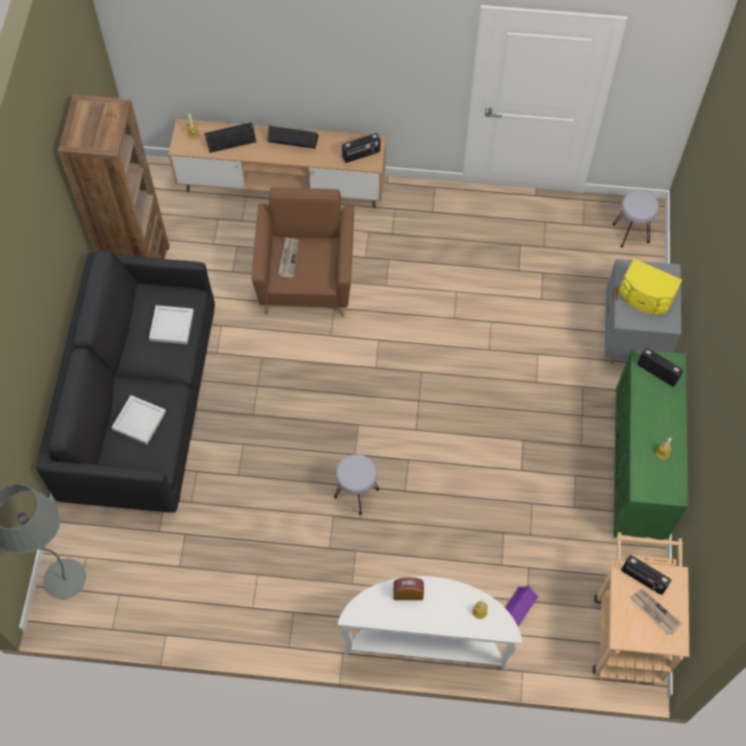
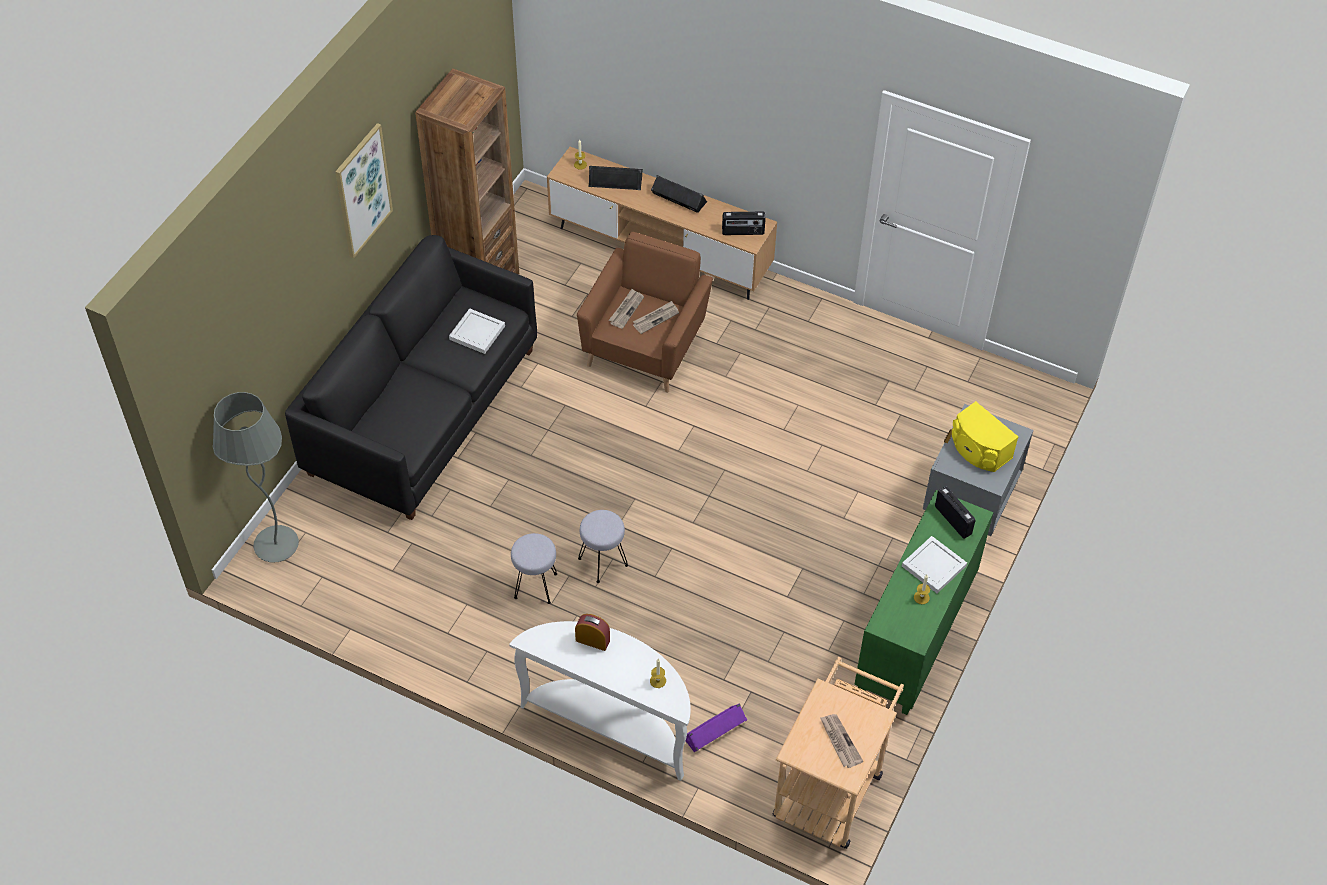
camera: 20 degrees right, 10 degrees down
white tray [111,395,166,444] -> white tray moved to [902,536,967,593]
grey stool [613,190,659,248] -> grey stool moved to [511,533,557,604]
radio [621,555,671,595] -> none
none -> picture [335,123,393,259]
none -> newspaper [633,301,679,334]

